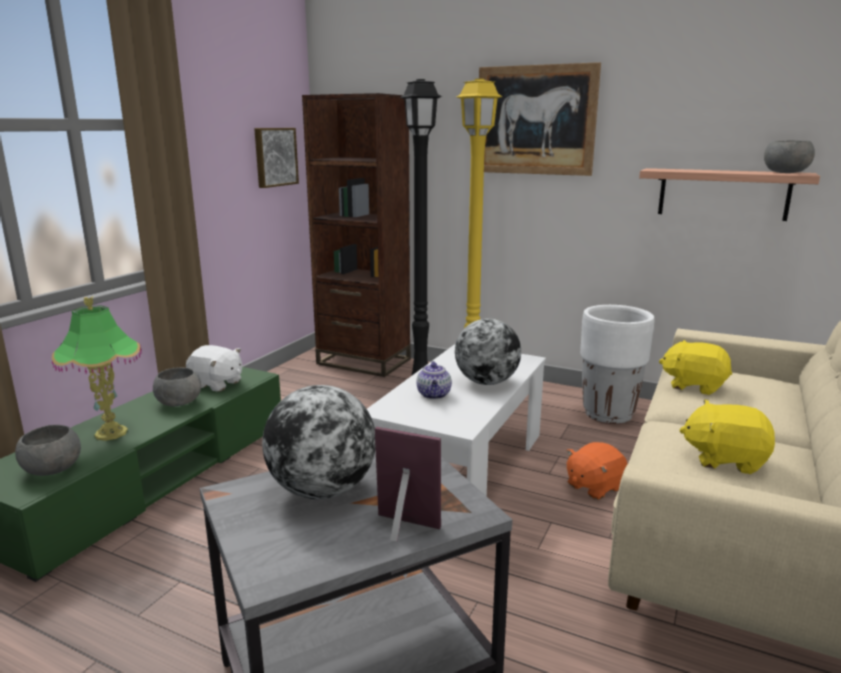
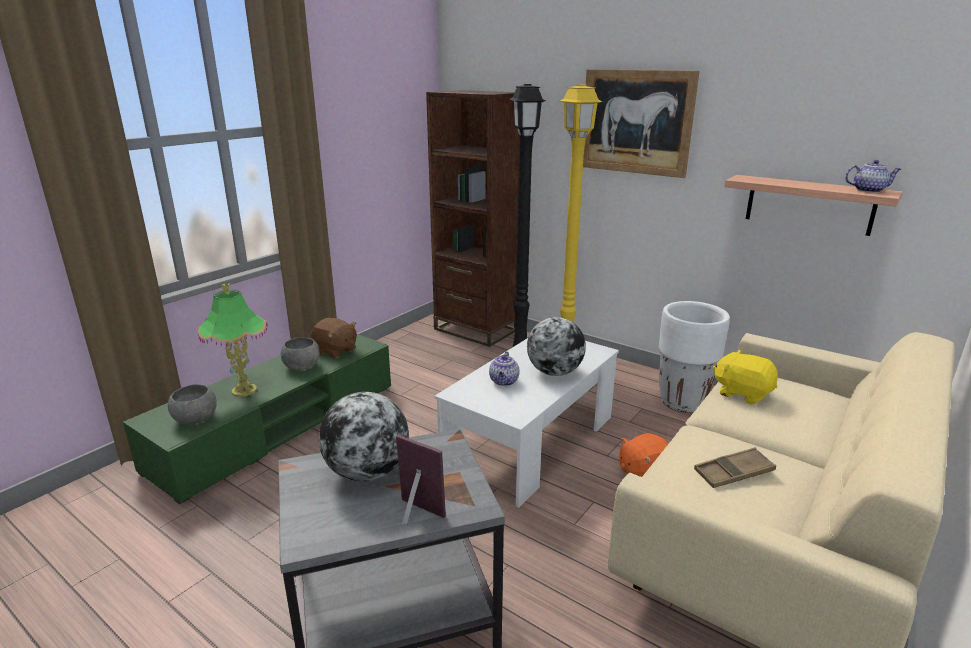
camera: 10 degrees right, 5 degrees up
white plush toy [186,345,242,392] -> brown plush toy [311,318,357,358]
picture [254,128,299,188] -> none
yellow plush toy [680,400,775,474] -> brown tray [694,447,776,488]
grey bowl [764,140,815,173] -> teapot [845,160,901,193]

